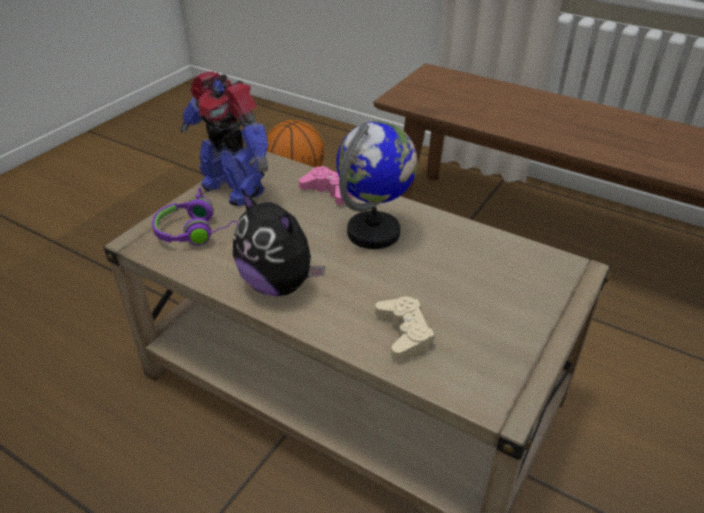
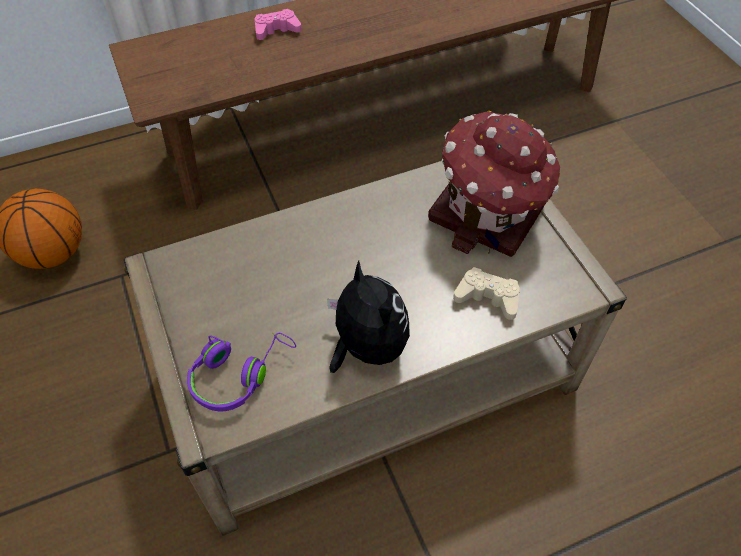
camera: 55 degrees left, 15 degrees up
toy robot [180,71,269,207] -> none
plush toy [233,189,326,296] -> plush toy turned 105 degrees counterclockwise [327,260,410,373]
pink game controller [299,166,353,205] -> pink game controller moved to [255,9,302,40]
globe [336,121,418,249] -> none
none -> toy house [428,110,560,257]

